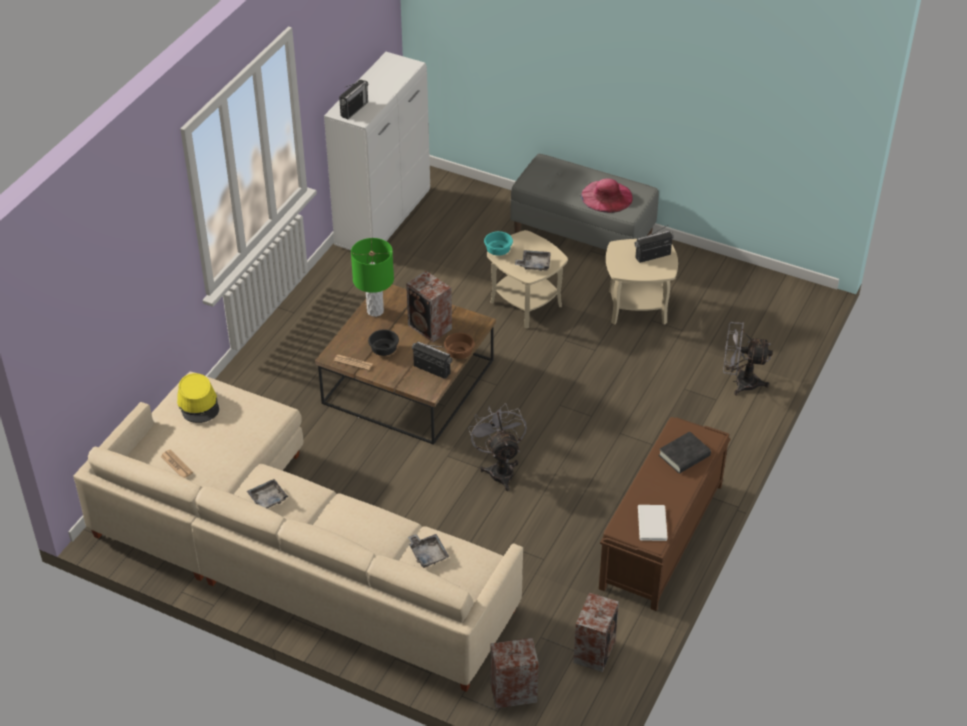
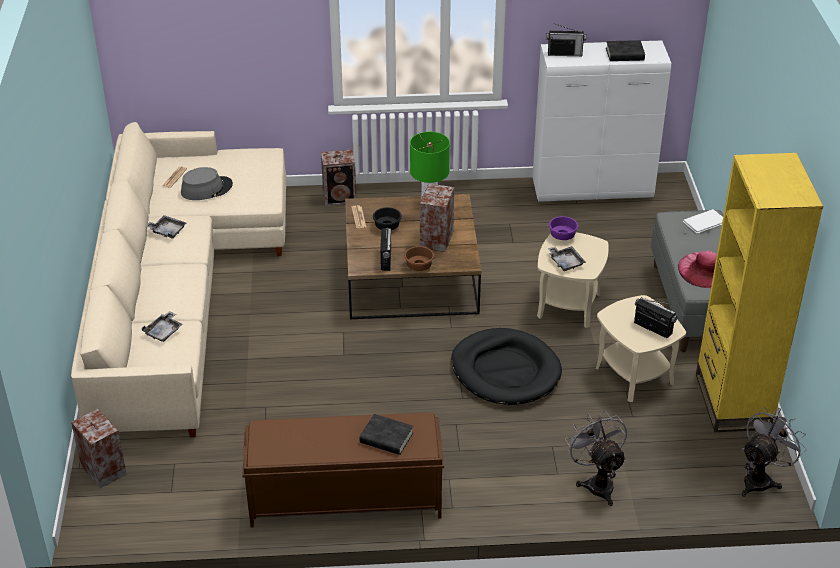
camera: 60 degrees right, 5 degrees down
yellow hat [177,373,219,423] -> none
grey fan [468,403,527,491] -> grey fan moved to [741,407,807,497]
turquoise bowl [484,231,513,256] -> purple bowl [549,216,578,240]
speaker [573,593,619,672] -> speaker moved to [321,149,356,206]
white book [638,505,667,541] -> white book moved to [683,209,723,234]
none -> grey hat [181,167,233,200]
none -> black dog bed [451,328,562,405]
none -> black book [606,40,645,61]
none -> yellow bookcase [696,153,823,432]

